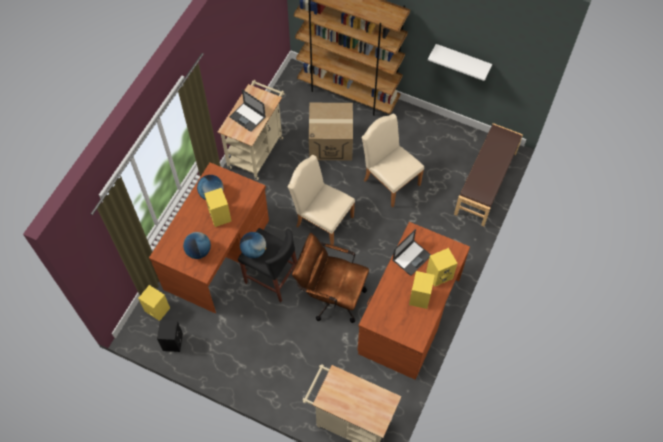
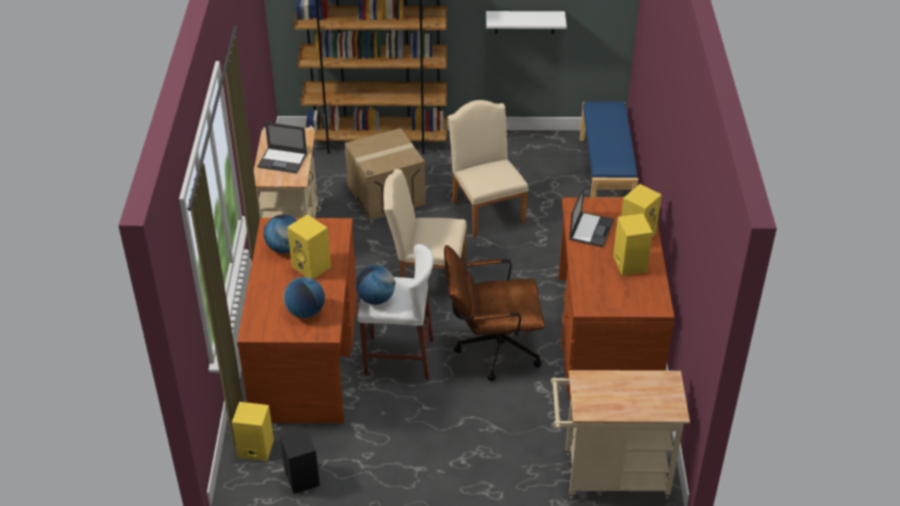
camera: 25 degrees left, 20 degrees down
black stool [238,228,297,302] -> white stool [357,244,434,379]
beige chair [361,113,424,208] -> beige chair turned 45 degrees clockwise [448,100,528,237]
brown bench [454,123,523,227] -> blue bench [580,102,638,198]

